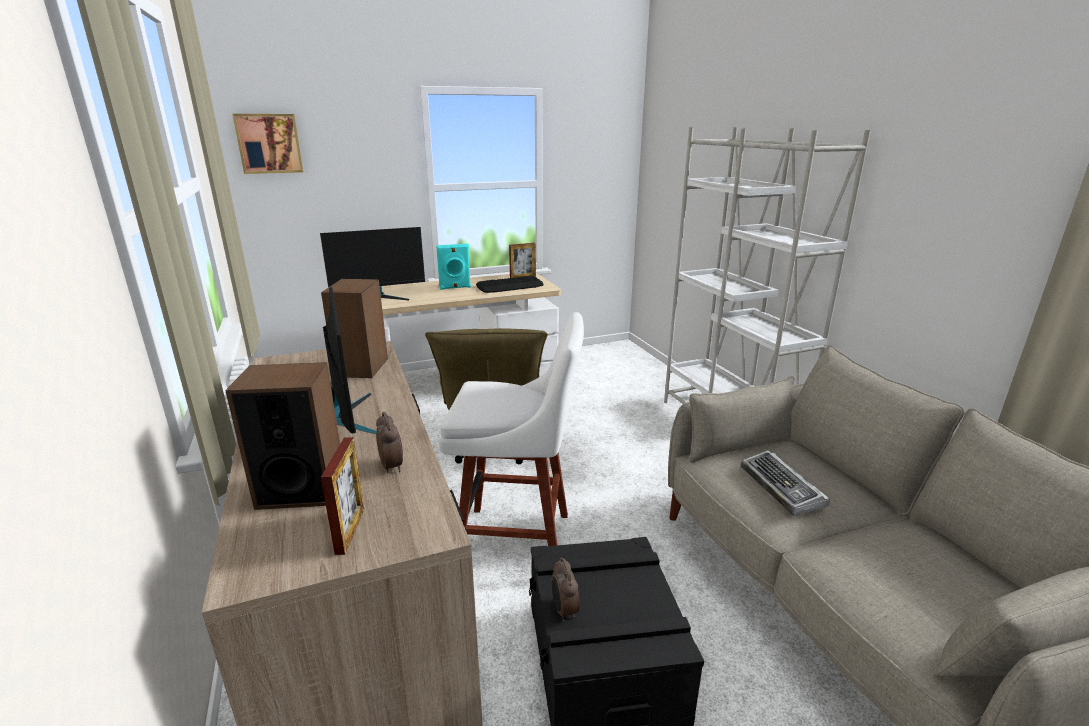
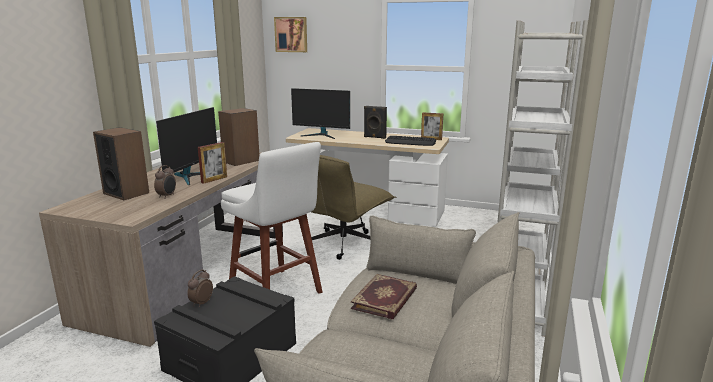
camera: 40 degrees right, 5 degrees down
picture frame [321,437,364,555] -> picture frame moved to [198,142,227,184]
turquoise speaker [436,244,471,290] -> black speaker [364,106,387,139]
keyboard [741,450,830,516] -> book [351,274,417,319]

